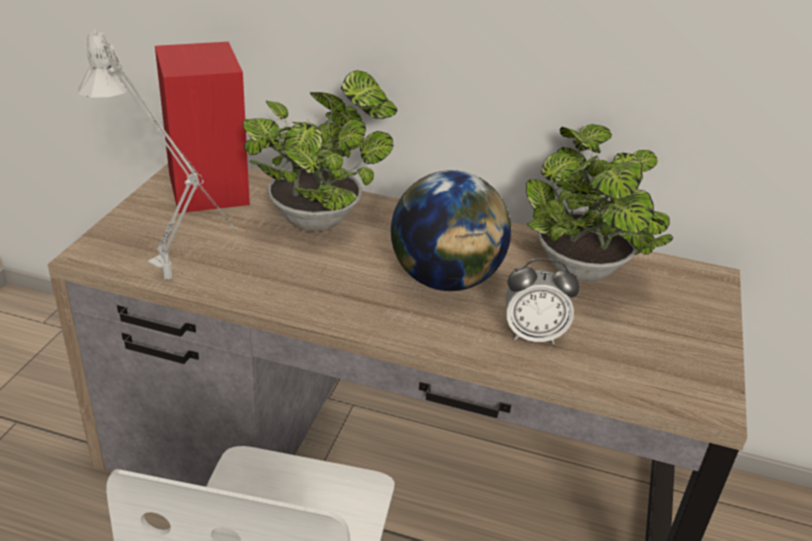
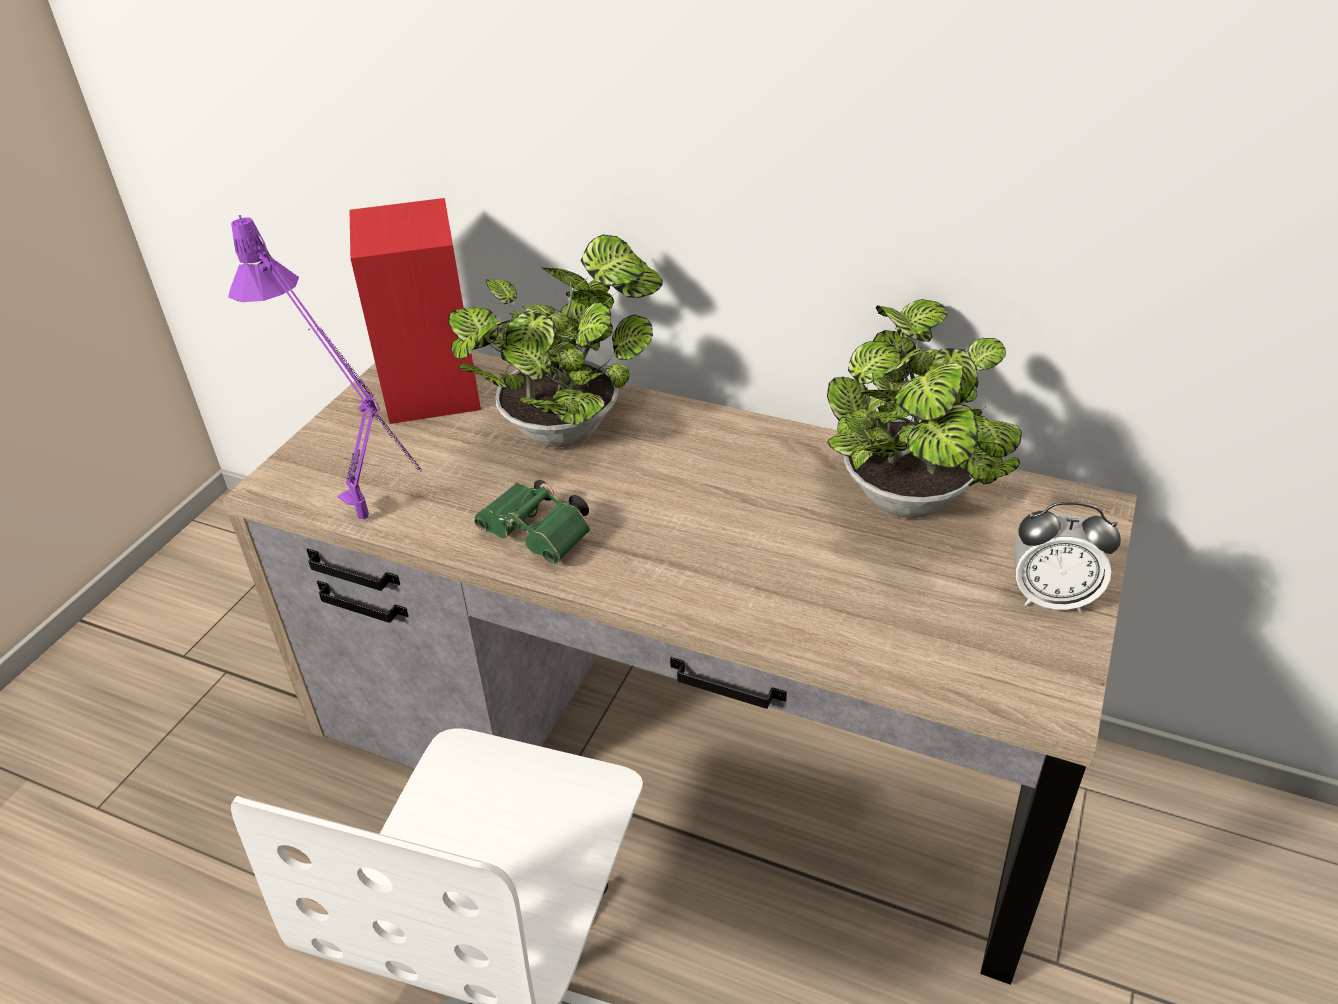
camera: 10 degrees right, 5 degrees up
grey table lamp [78,29,237,279] -> purple table lamp [228,215,422,519]
globe [391,170,511,291] -> none
alarm clock [506,258,580,344] -> alarm clock moved to [1014,502,1121,612]
none -> green binoculars [474,480,590,564]

